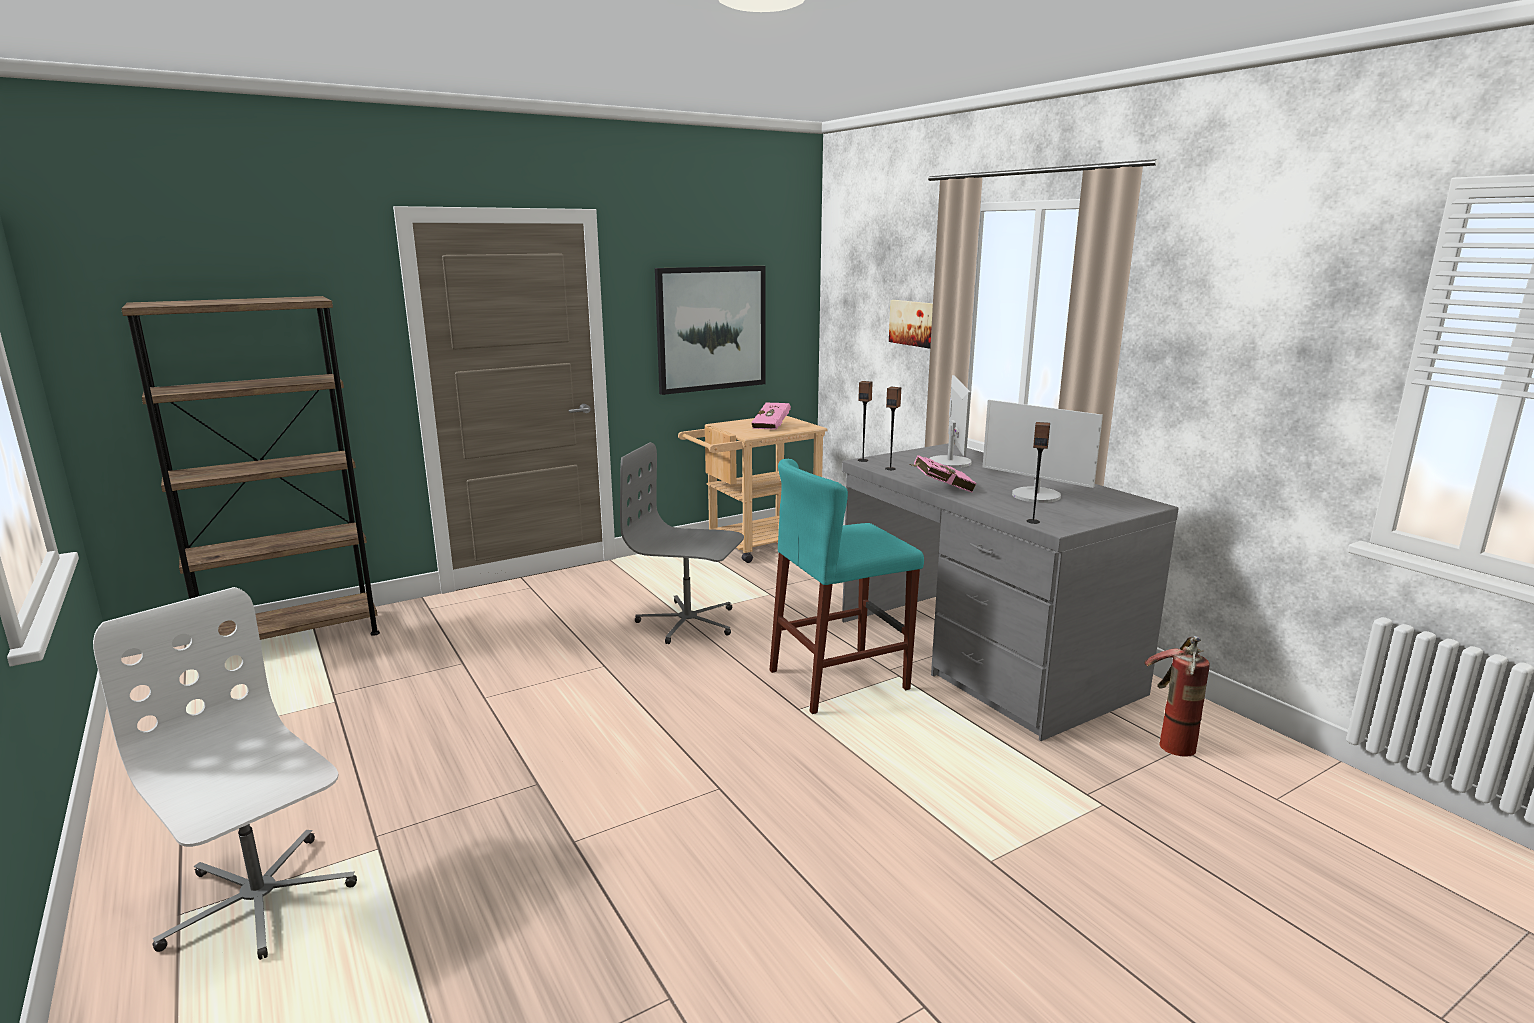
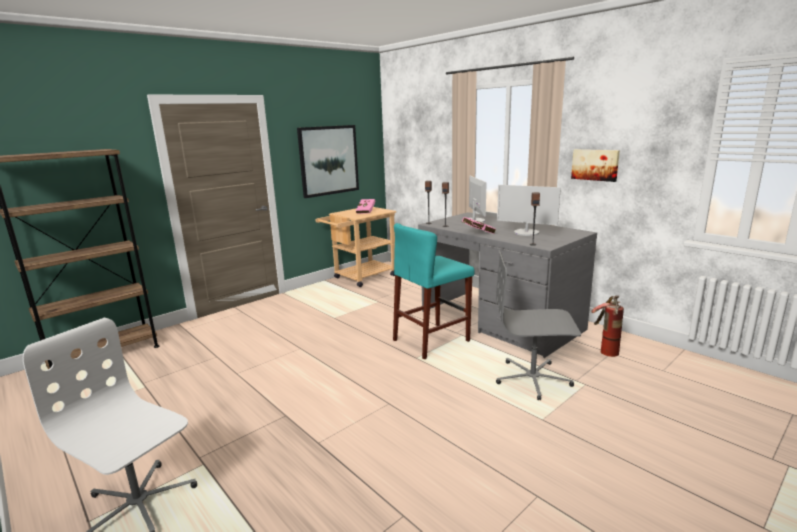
camera: 10 degrees left, 0 degrees up
grey office chair [620,442,744,644] -> grey office chair moved to [496,250,581,400]
picture [889,300,933,349] -> picture moved to [571,149,620,182]

